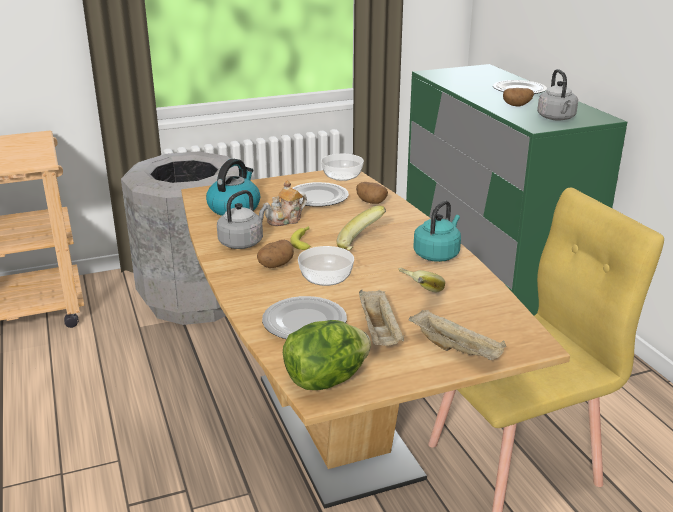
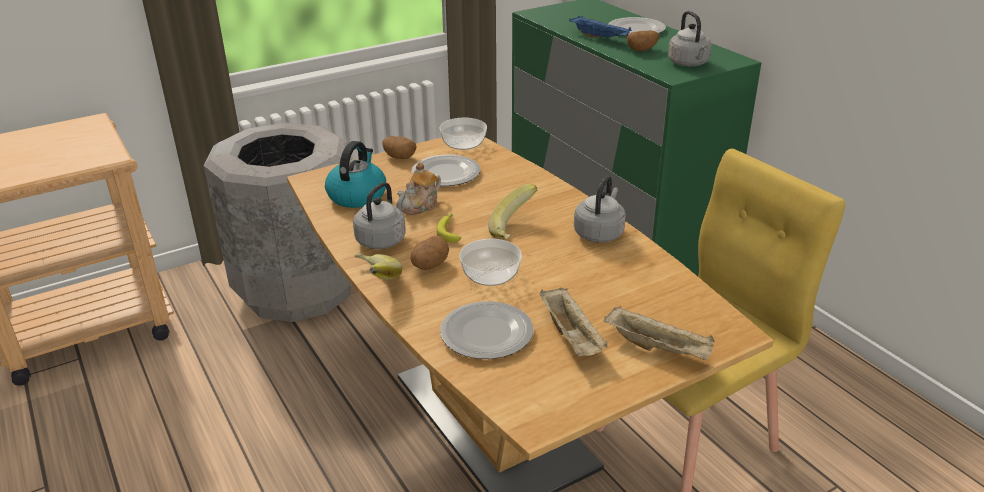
camera: 10 degrees left, 5 degrees up
lettuce [283,320,371,390] -> none
potato [356,182,388,204] -> potato moved to [382,136,416,159]
banana [399,267,445,292] -> banana moved to [354,252,402,280]
turquoise kettle [413,201,461,262] -> grey kettle [574,176,626,243]
none -> blue tray [569,16,631,38]

